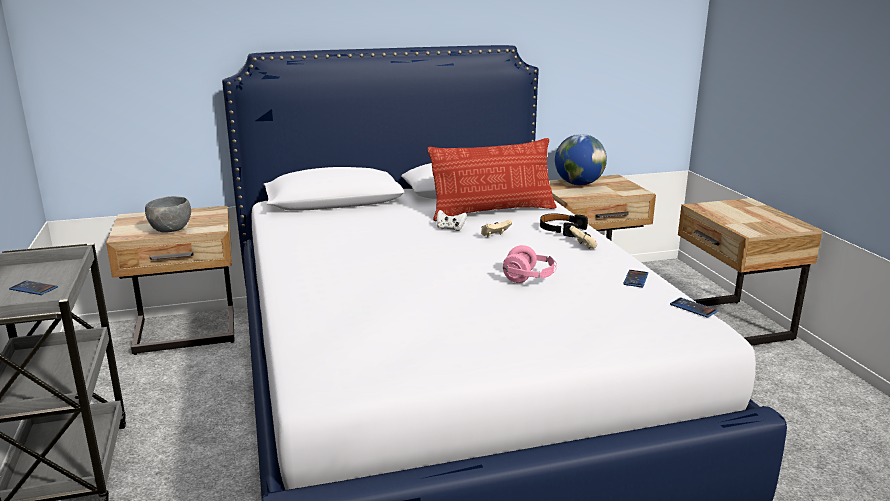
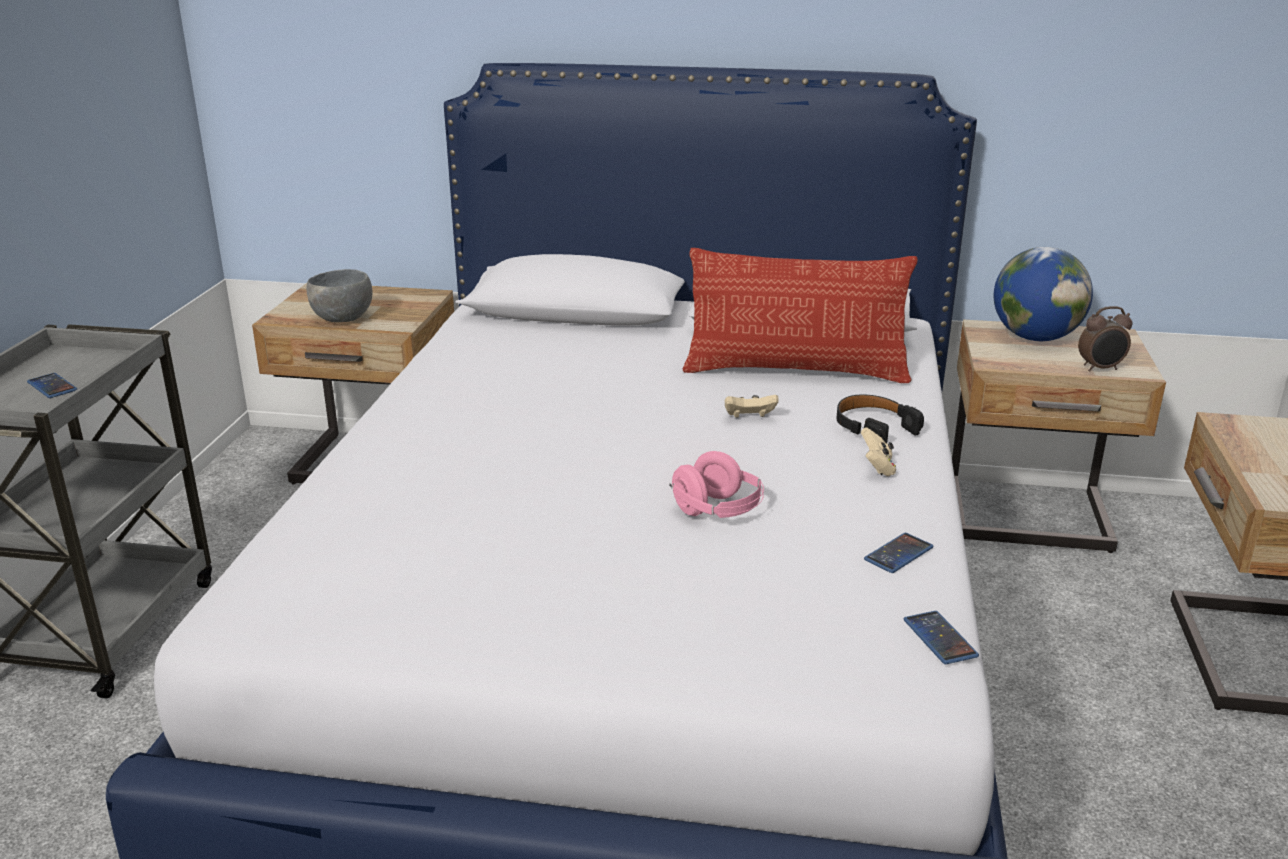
camera: 25 degrees right, 5 degrees up
white game controller [437,210,467,231] -> none
none -> alarm clock [1078,306,1133,371]

